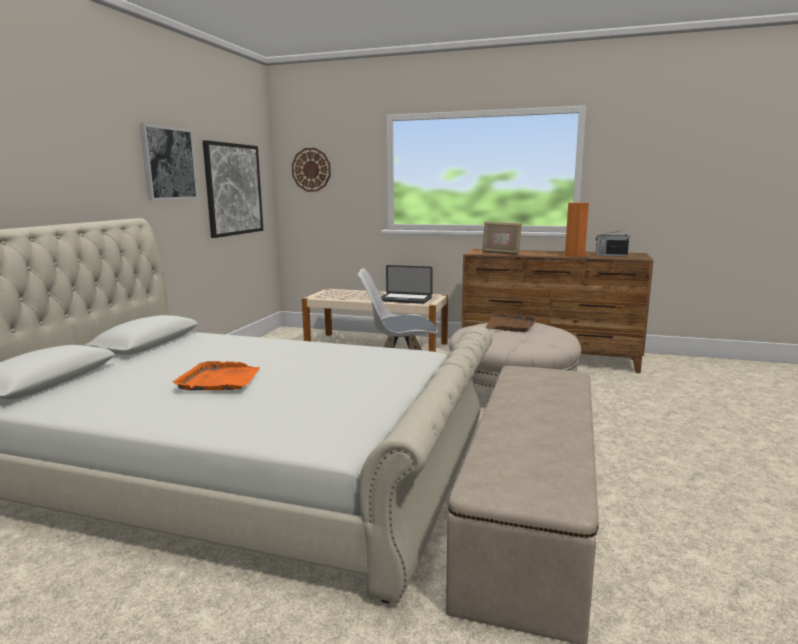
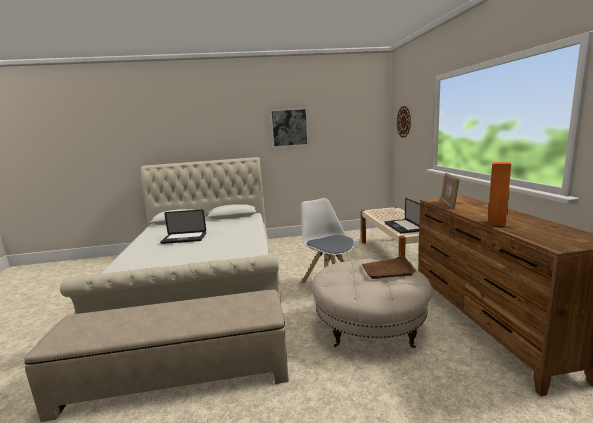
camera: 65 degrees right, 0 degrees up
orange tray [173,361,260,391] -> laptop [160,210,206,244]
picture [203,140,263,238] -> none
radio [596,230,629,257] -> none

